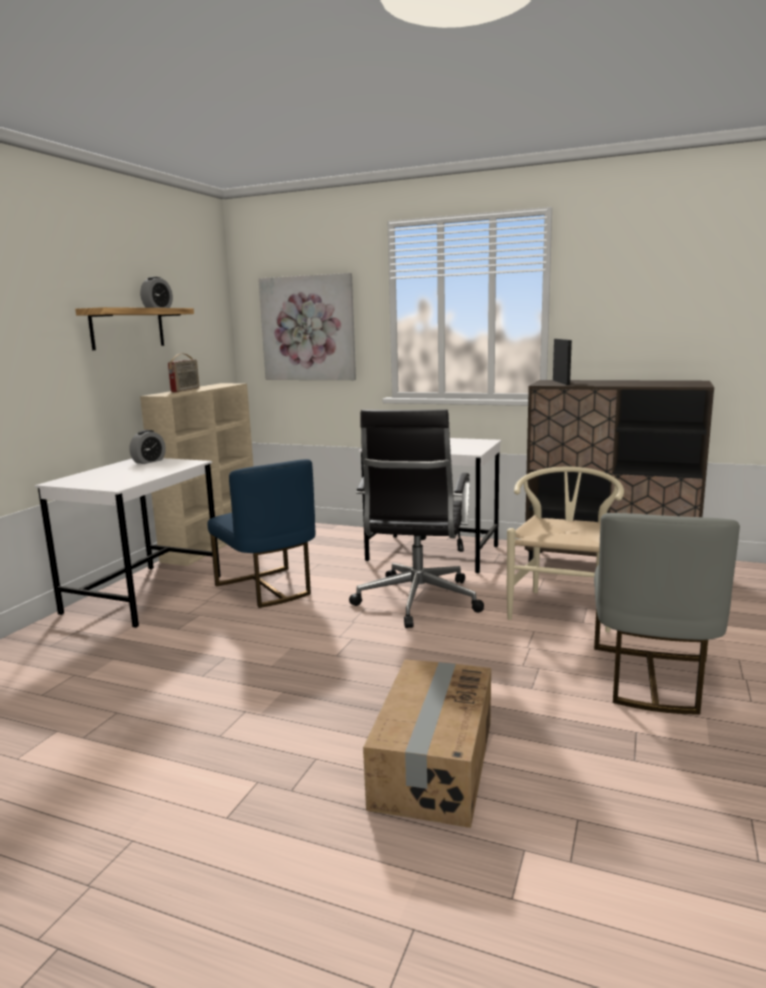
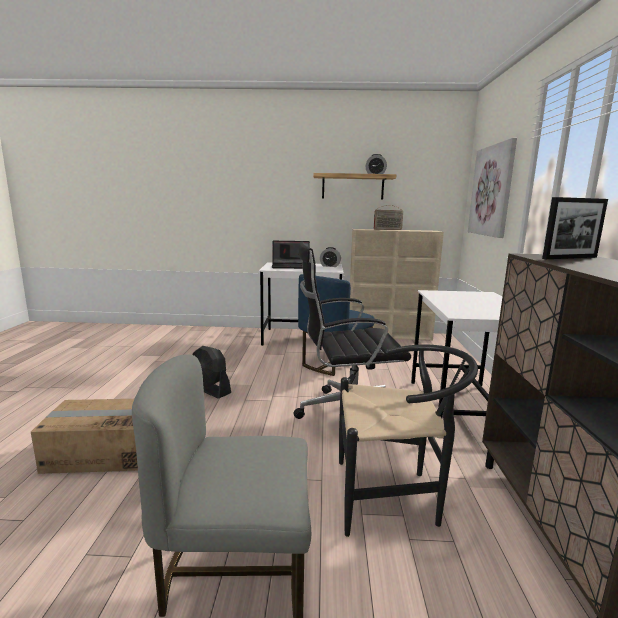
camera: 70 degrees right, 0 degrees up
beige chair [507,466,624,632] -> black chair [339,345,478,537]
none -> black fan [192,346,231,399]
none -> laptop [272,241,310,269]

